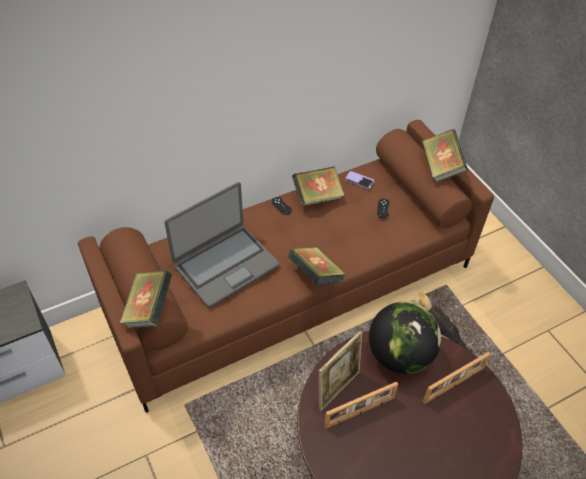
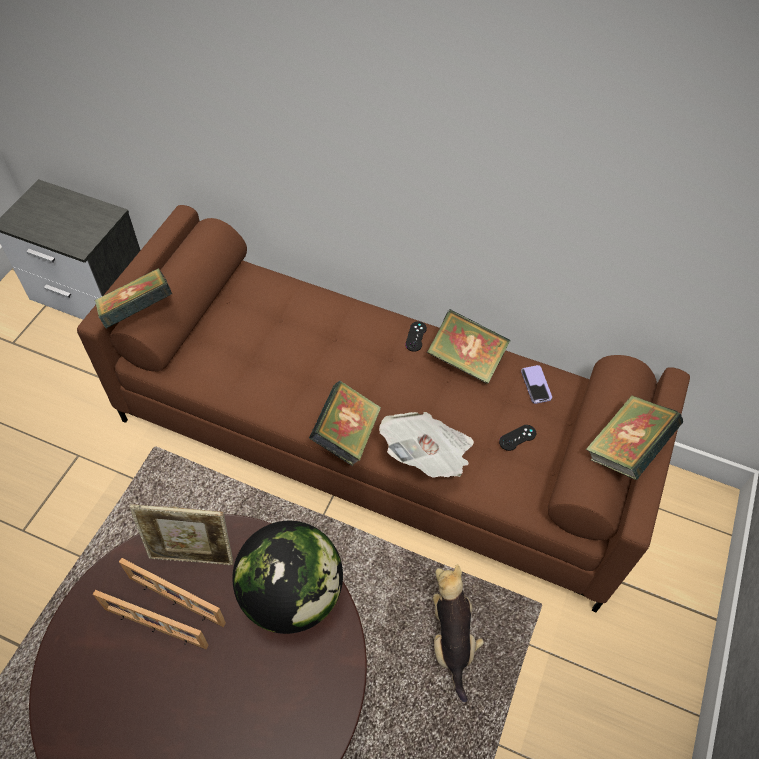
camera: 50 degrees right, 5 degrees up
laptop [164,182,279,308] -> none
picture frame [423,352,491,404] -> picture frame moved to [93,590,208,649]
none -> newspaper [379,412,474,478]

